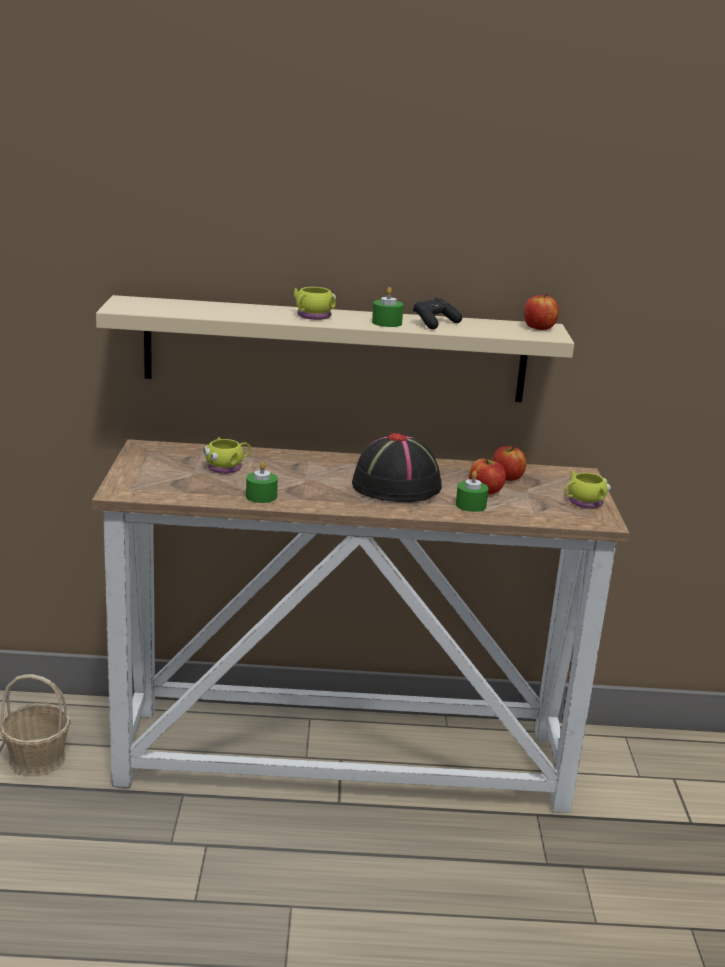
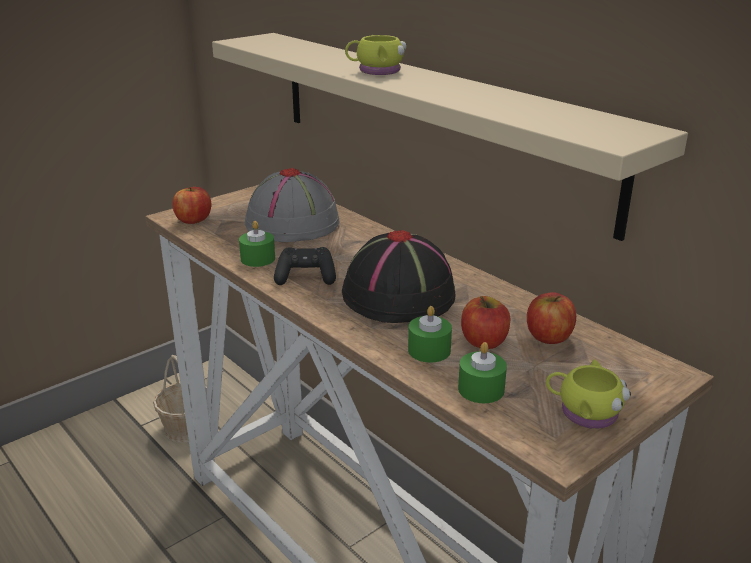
camera: 50 degrees right, 5 degrees up
yellow mug [203,437,251,474] -> grey hat [245,168,339,242]
green candle [372,287,404,327] -> green candle moved to [458,342,507,403]
black game controller [413,298,462,329] -> black game controller moved to [274,247,336,285]
apple [524,293,559,330] -> apple moved to [172,187,211,224]

